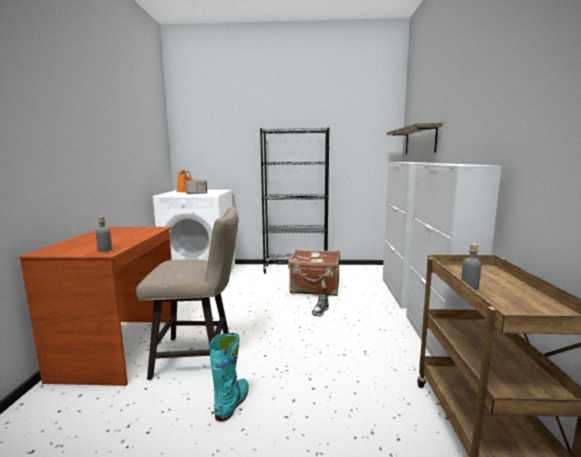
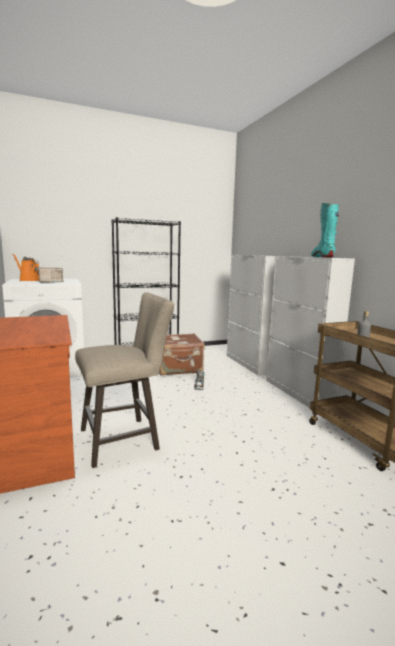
camera: 25 degrees left, 0 degrees up
grey bottle [96,216,112,252] -> none
turquoise boot [210,333,249,421] -> turquoise boot moved to [311,203,339,258]
shelf [386,123,442,154] -> none

